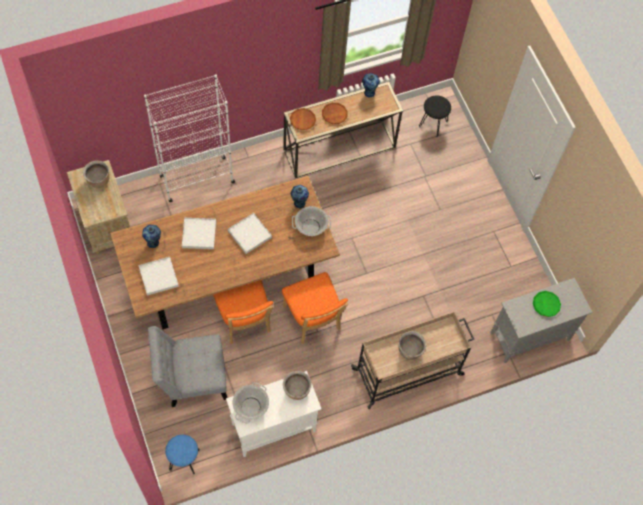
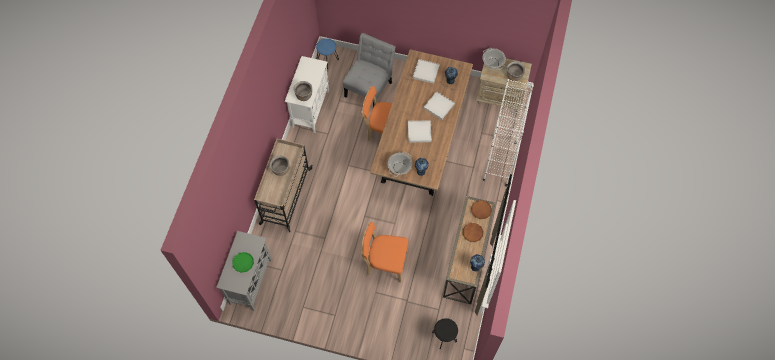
camera: 130 degrees right, 0 degrees up
cooking pot [232,382,269,424] -> cooking pot moved to [482,48,506,70]
orange chair [282,272,348,344] -> orange chair moved to [361,222,409,282]

